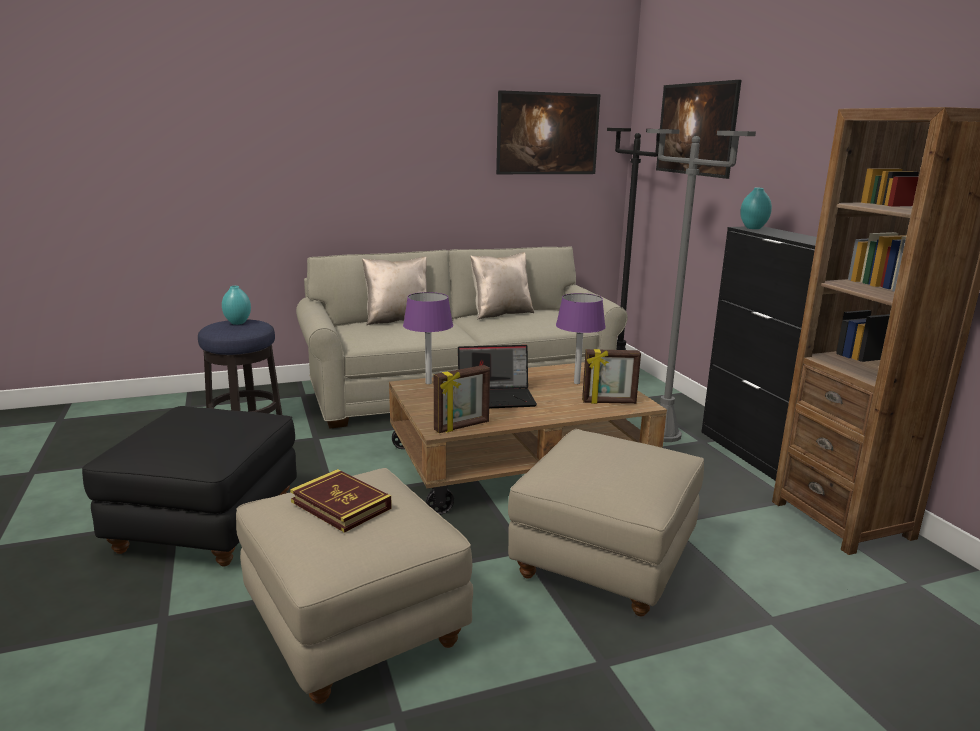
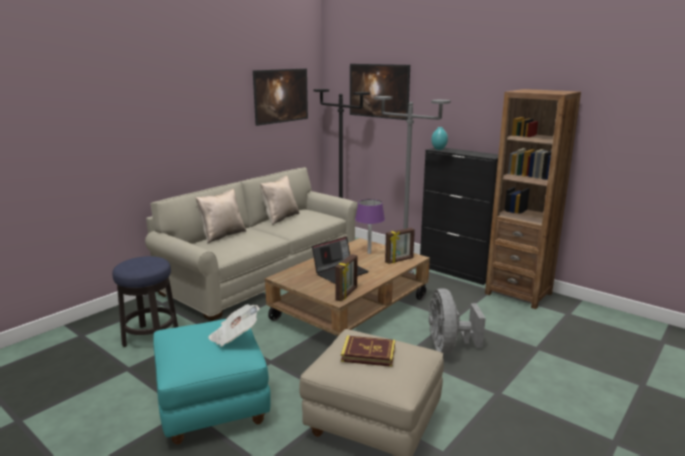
camera: 30 degrees left, 0 degrees up
black ottoman [82,406,297,566] -> turquoise ottoman [153,319,271,444]
turquoise vase [222,286,251,325] -> none
purple table lamp [403,292,453,384] -> none
beige ottoman [508,429,704,616] -> grey fan [428,288,486,354]
none -> newspaper [208,304,260,347]

